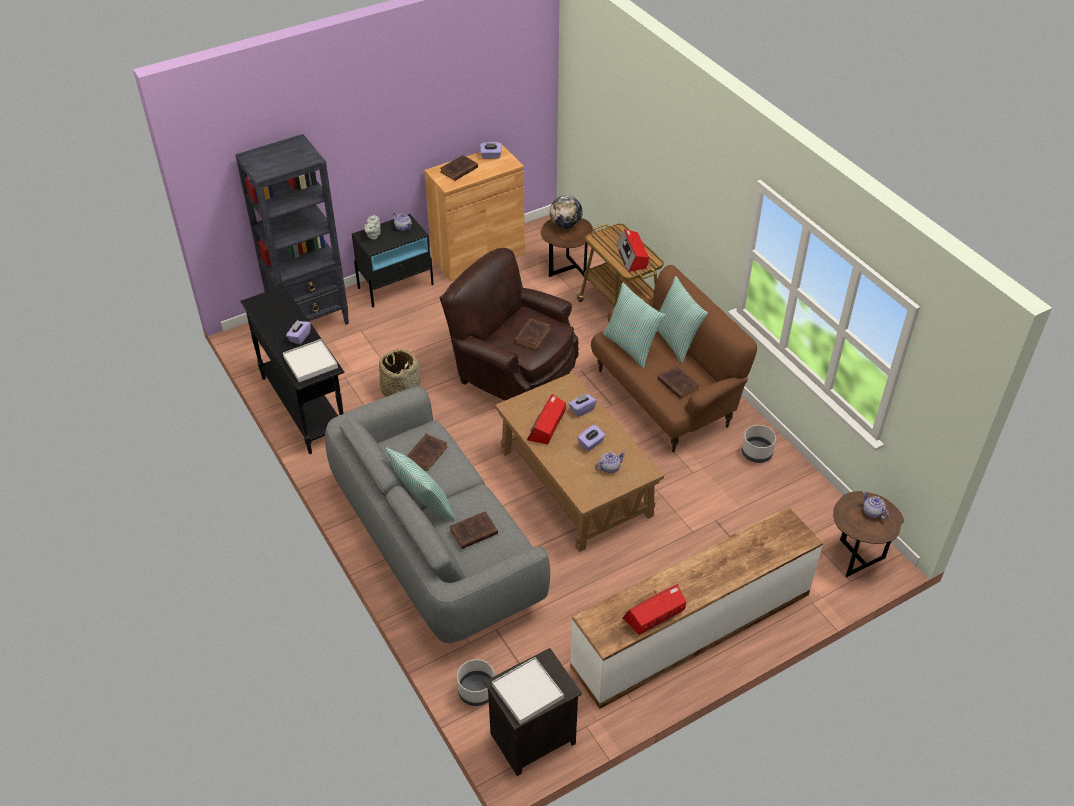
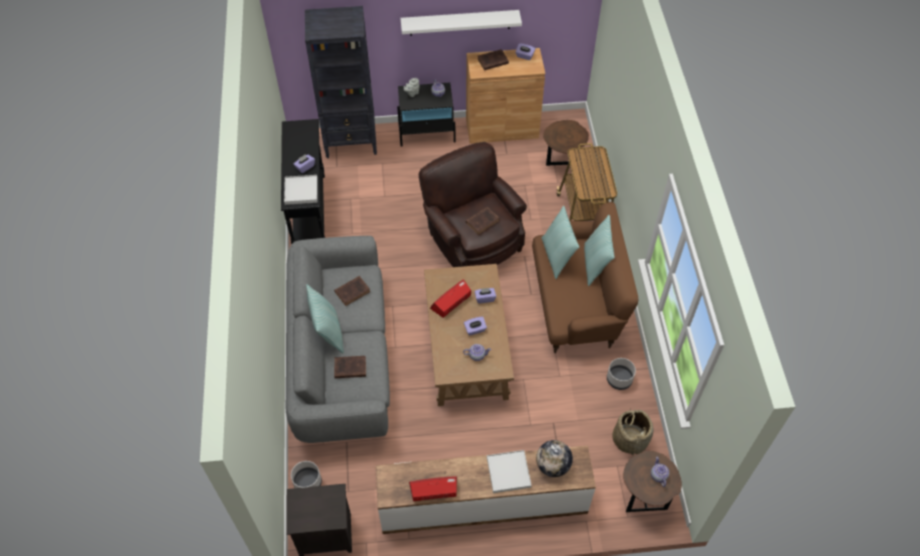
camera: 25 degrees right, 10 degrees up
basket [379,349,420,397] -> basket moved to [612,407,654,455]
white tray [492,657,564,724] -> white tray moved to [487,450,532,493]
globe [550,195,583,229] -> globe moved to [536,440,573,477]
radio [617,229,649,272] -> none
brown book [657,366,699,399] -> none
none -> white shelf [400,10,522,36]

